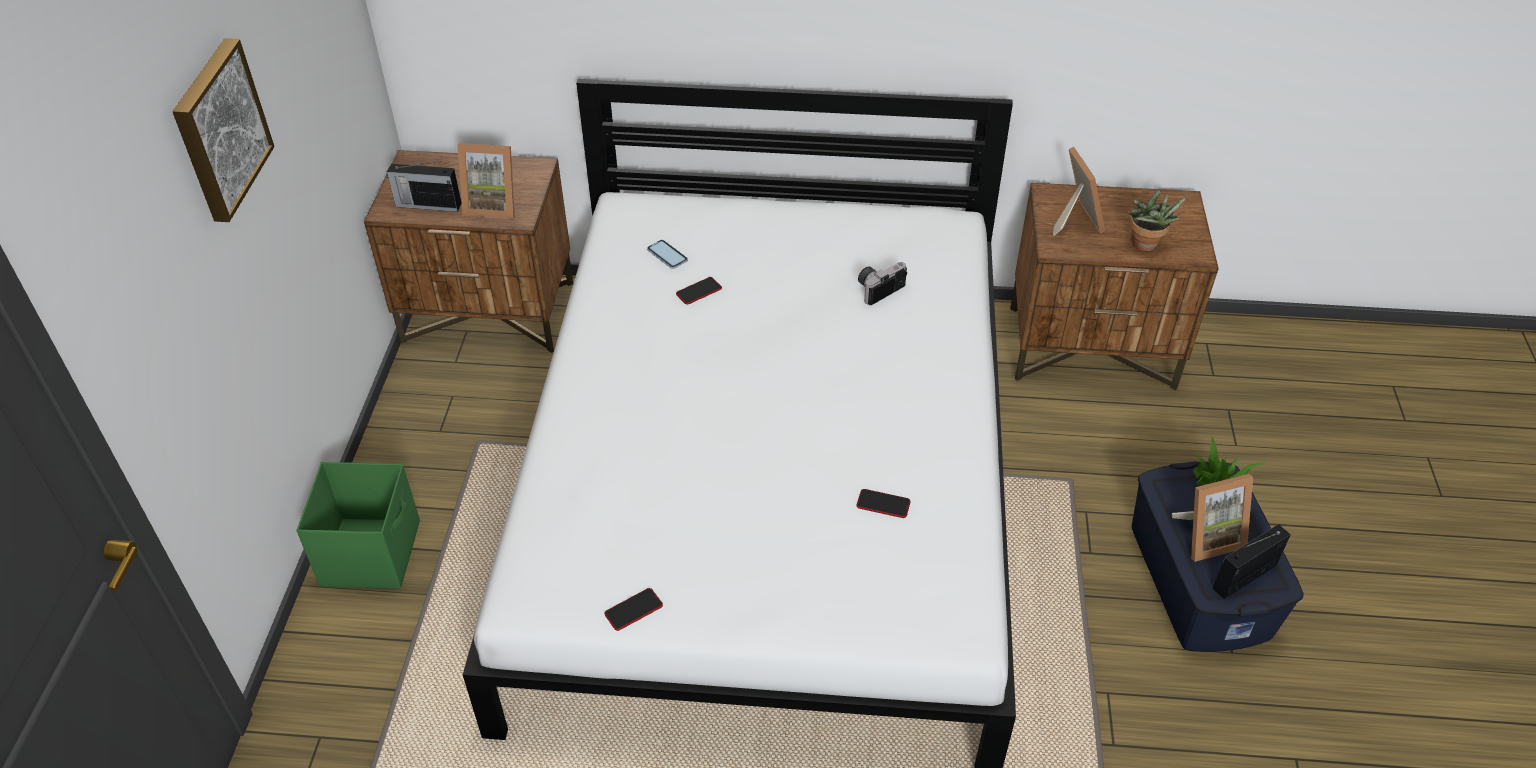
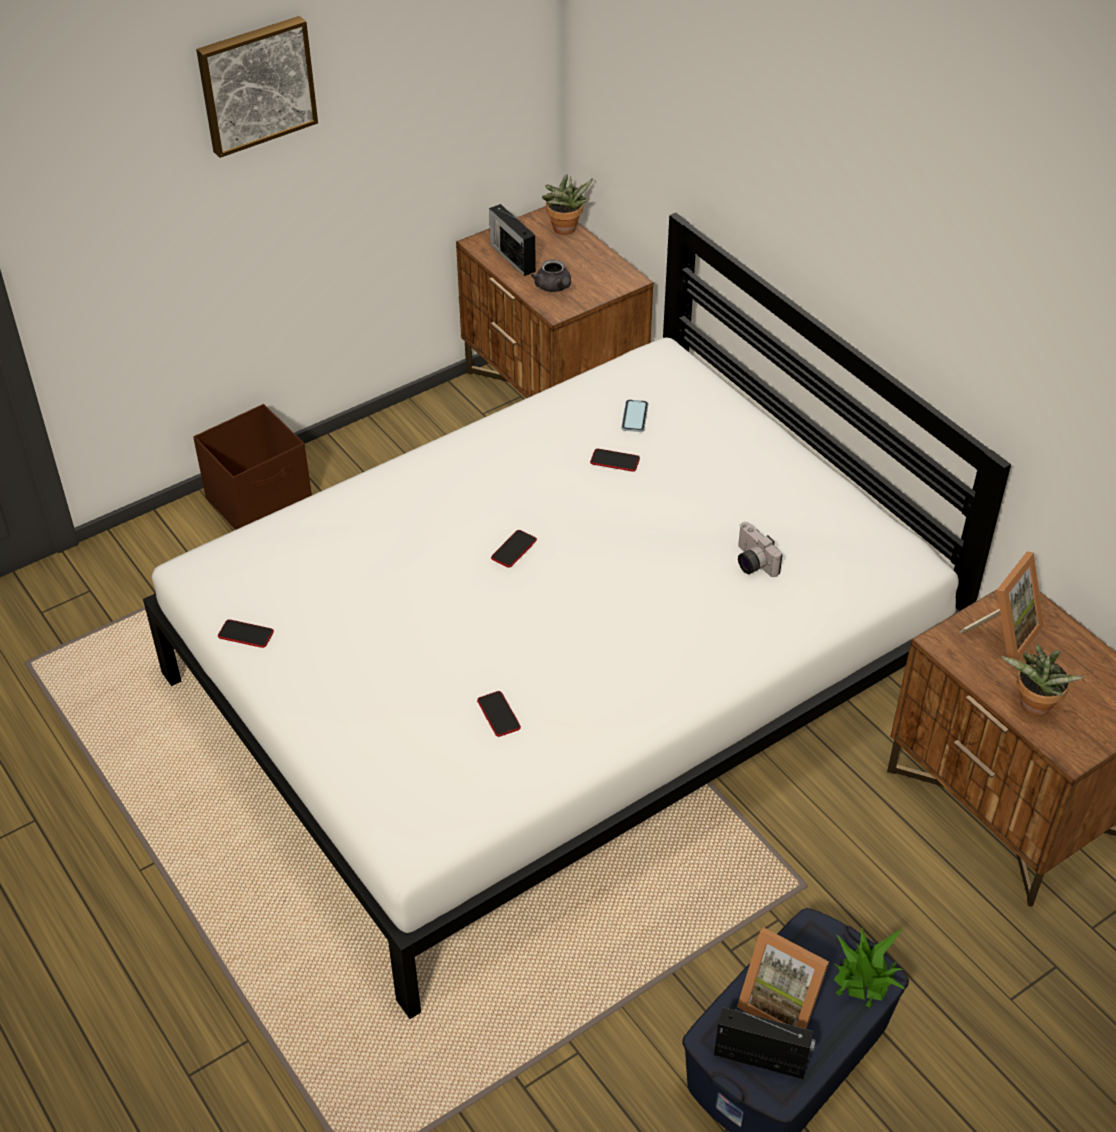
camera: 50 degrees right, 0 degrees up
green storage box [296,462,420,589] -> brown storage box [193,404,312,530]
picture frame [458,143,515,219] -> grey teapot [531,259,571,292]
camera [858,262,907,305] -> camera turned 135 degrees counterclockwise [738,522,782,577]
none -> phone [491,530,537,568]
none -> potted plant [542,174,593,235]

